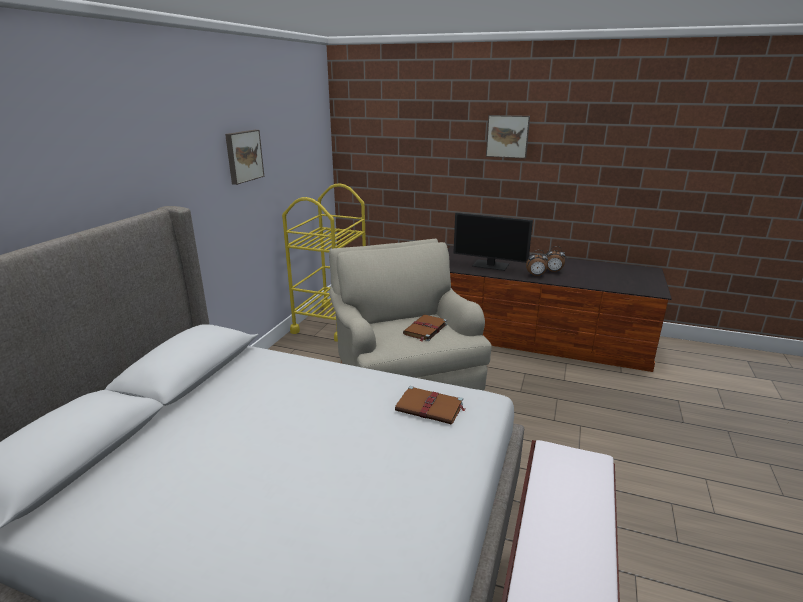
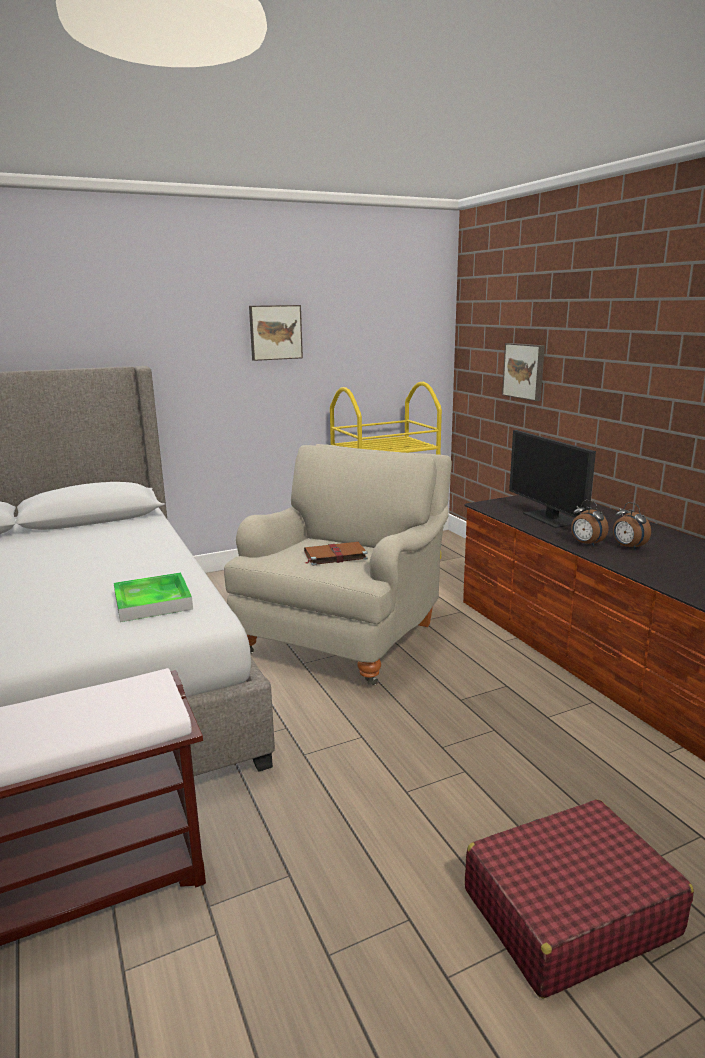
camera: 45 degrees right, 5 degrees down
brown book [395,386,465,425] -> tray [114,572,193,622]
picture [486,115,530,159] -> picture moved to [502,343,545,401]
none -> red suitcase [465,799,694,998]

